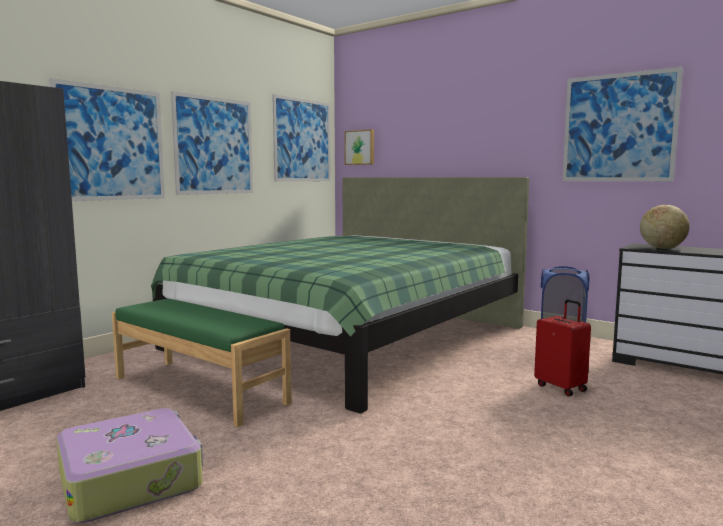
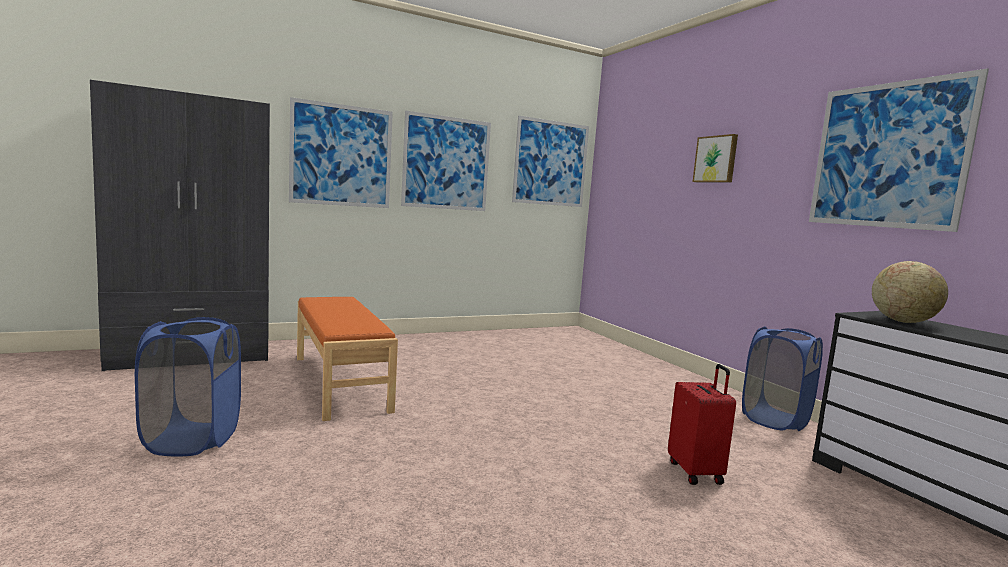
camera: 25 degrees right, 0 degrees up
suitcase [56,408,203,523] -> blue laundry basket [135,317,241,457]
green bench [112,299,292,427] -> orange bench [297,297,398,421]
green bed [151,177,529,414] -> none
picture [345,129,374,165] -> picture moved to [693,134,738,182]

